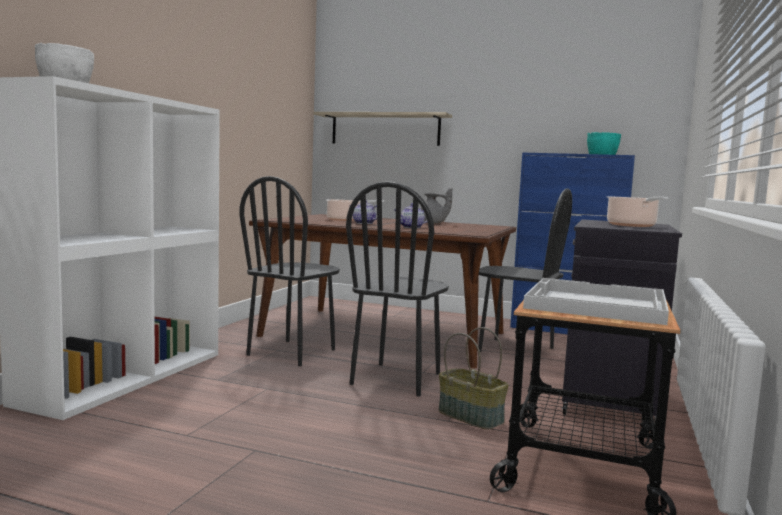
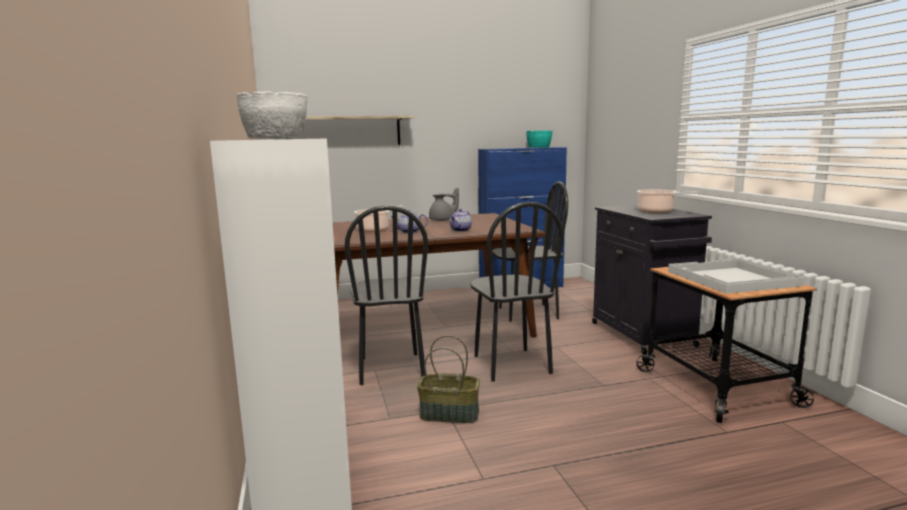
camera: 35 degrees left, 5 degrees up
basket [439,327,509,430] -> basket moved to [417,335,480,423]

